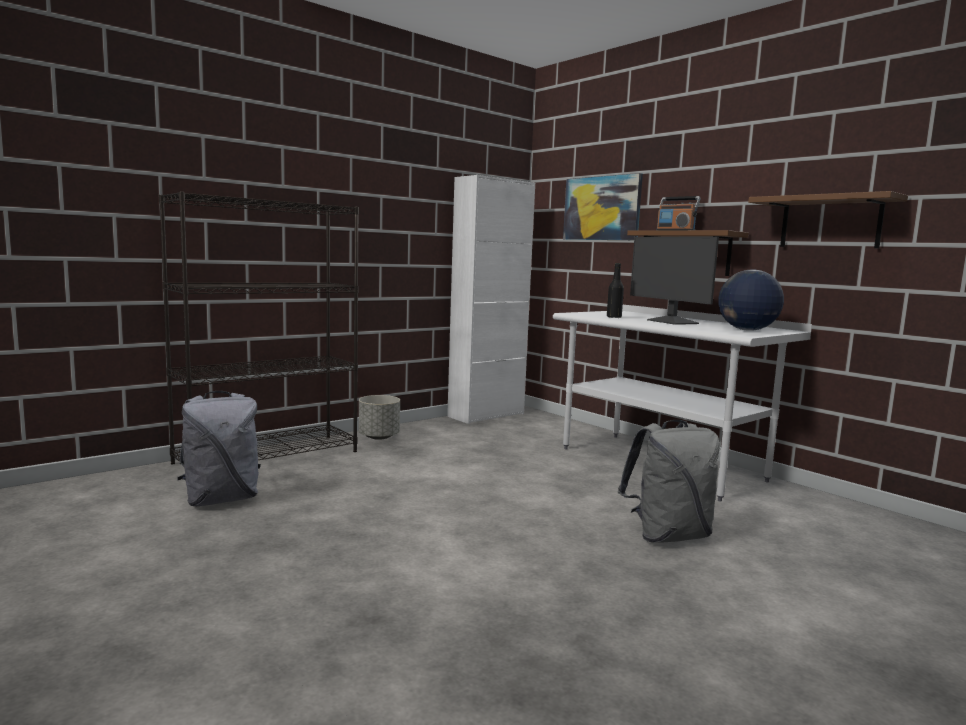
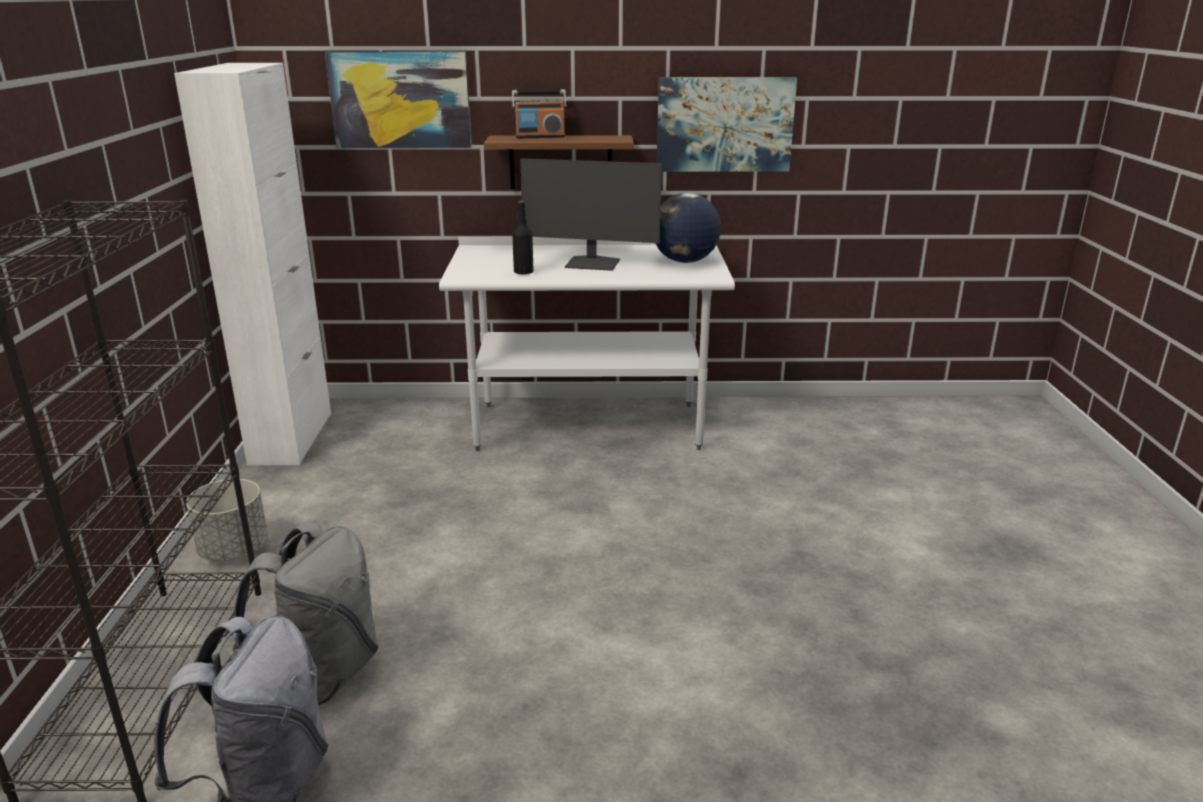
camera: 50 degrees left, 15 degrees up
grey backpack [618,420,720,543] -> grey backpack moved to [232,523,379,705]
brown shelf [748,191,908,248] -> picture [657,77,797,172]

